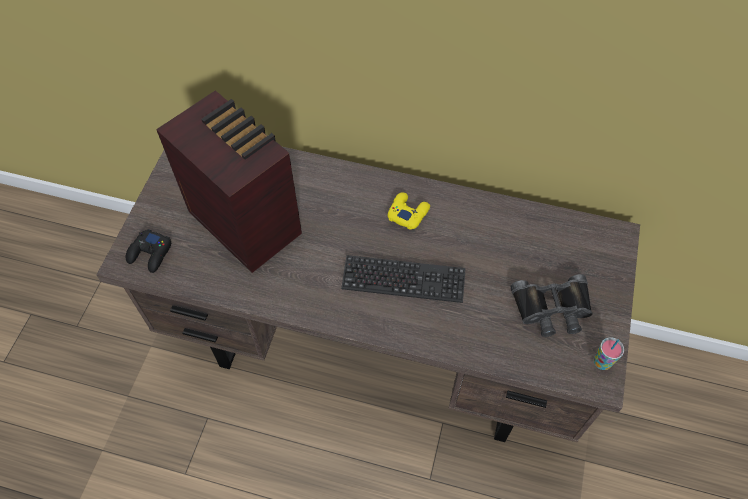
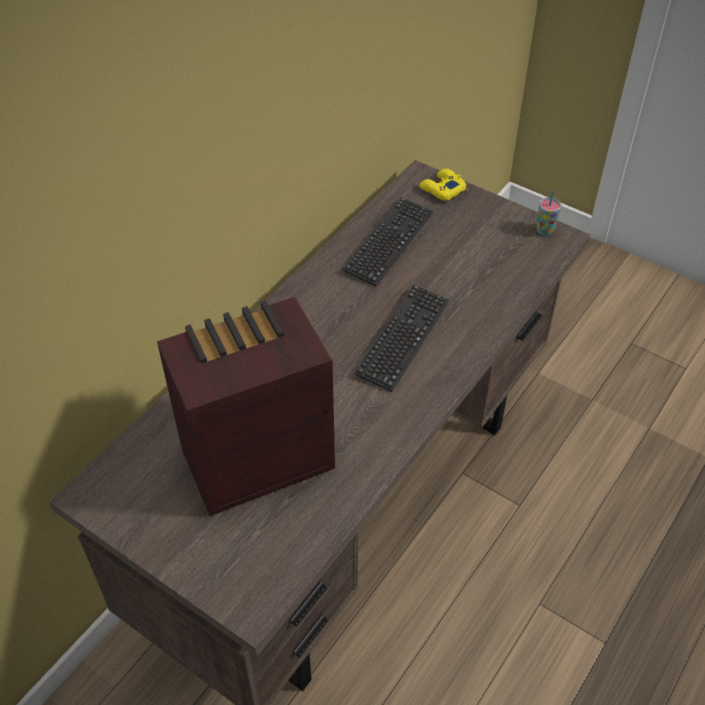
camera: 70 degrees left, 10 degrees down
black game controller [126,229,171,273] -> none
yellow game controller [388,192,430,230] -> yellow game controller moved to [419,169,466,201]
black binoculars [511,274,593,337] -> none
none -> keyboard [342,197,433,287]

